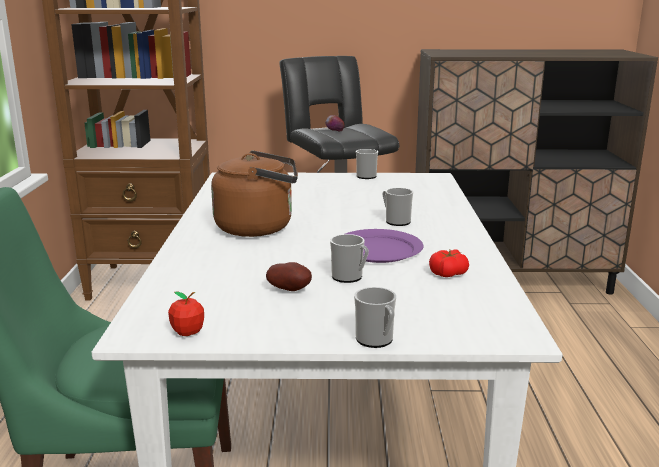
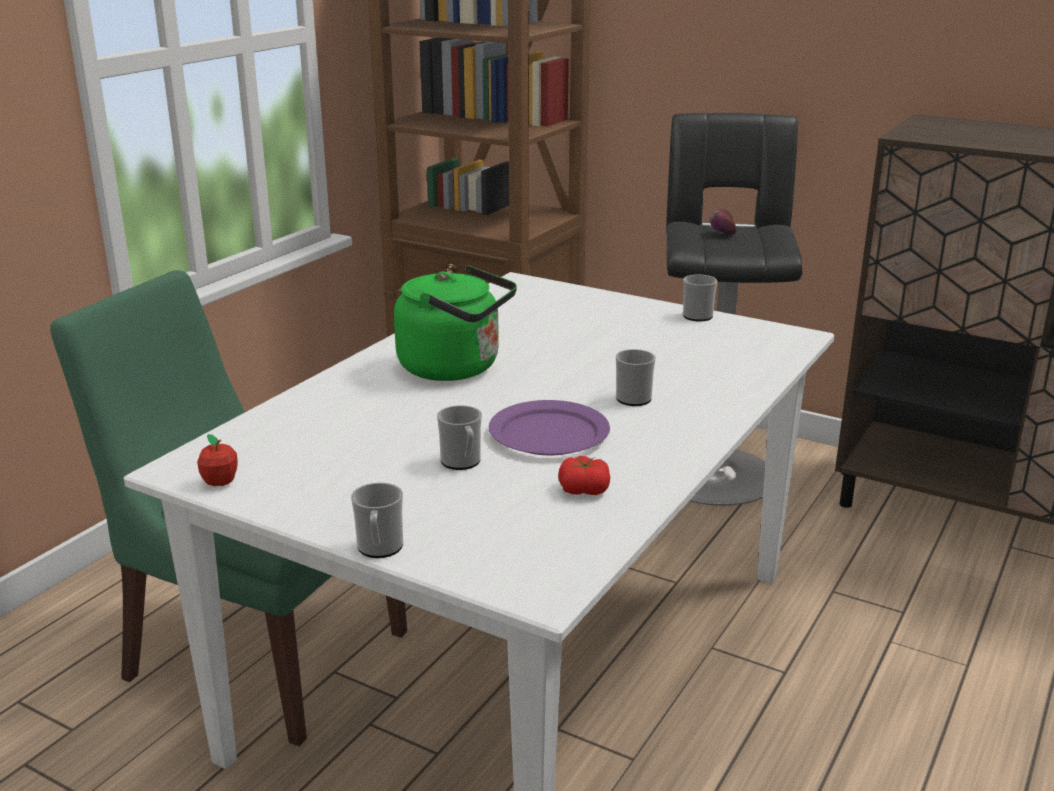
camera: 30 degrees right, 5 degrees up
brown kettle [211,150,298,237] -> green kettle [394,265,517,381]
potato [266,262,312,291] -> none

